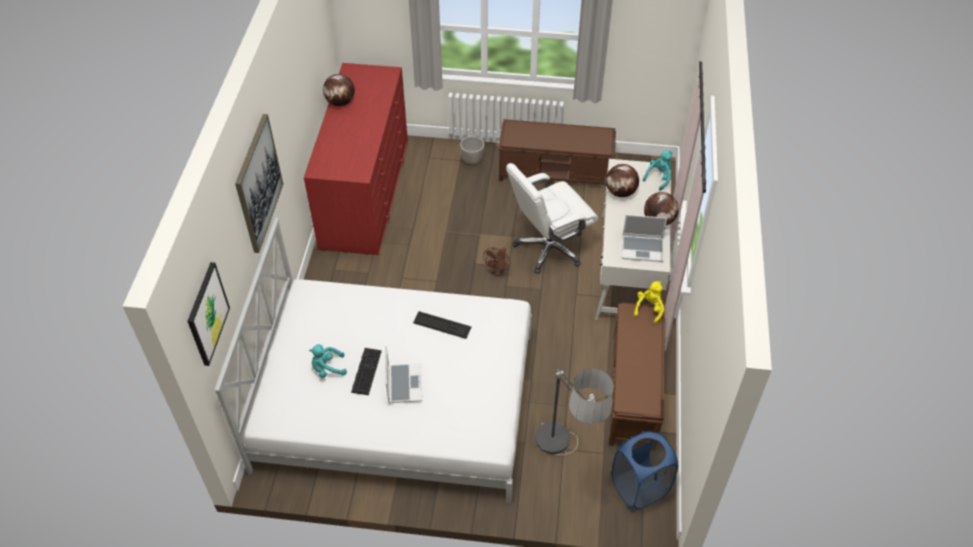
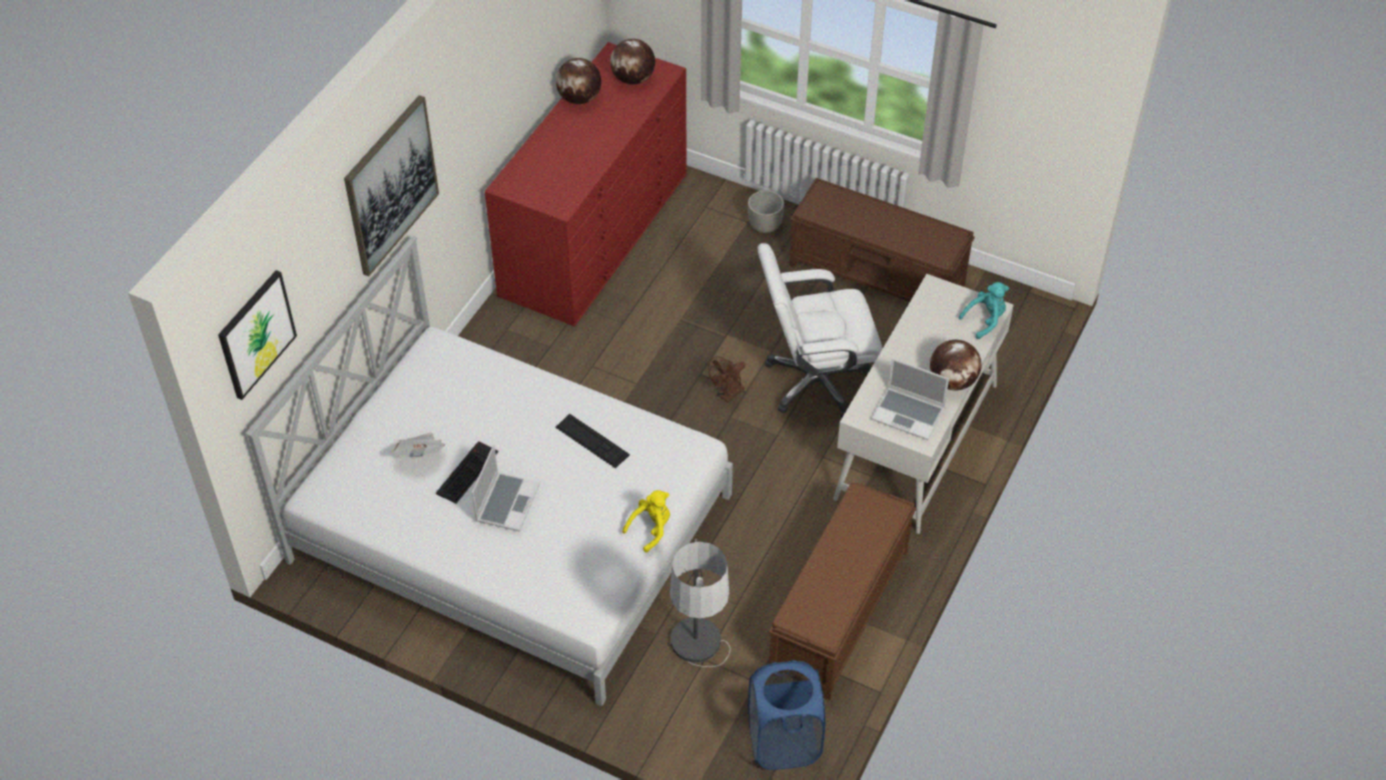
camera: 20 degrees right, 0 degrees up
turquoise plush toy [309,344,347,378] -> newspaper [391,433,445,459]
globe [606,164,639,197] -> globe moved to [610,39,655,85]
yellow plush toy [634,281,664,324] -> yellow plush toy moved to [622,490,670,553]

